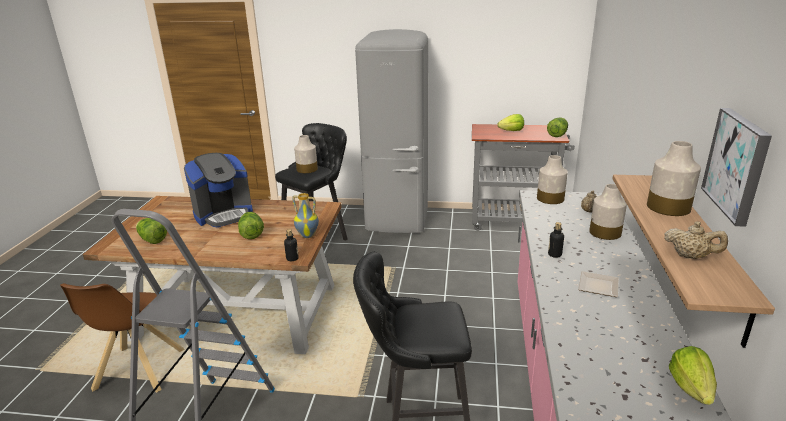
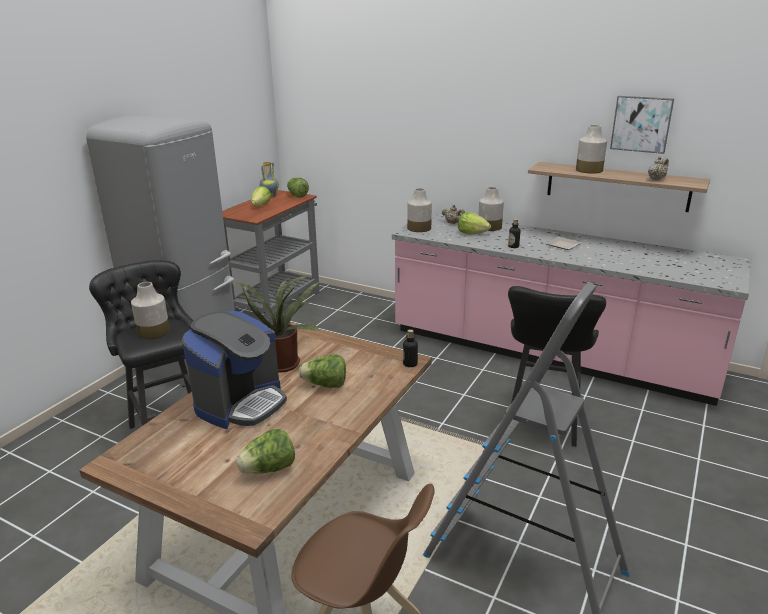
camera: 70 degrees left, 0 degrees up
coffee machine [184,153,253,227] -> coffee machine turned 45 degrees clockwise [182,311,287,429]
vase [292,193,319,238] -> vase moved to [259,162,279,198]
lettuce [669,346,717,405] -> lettuce moved to [458,212,491,234]
none -> potted plant [229,275,321,372]

